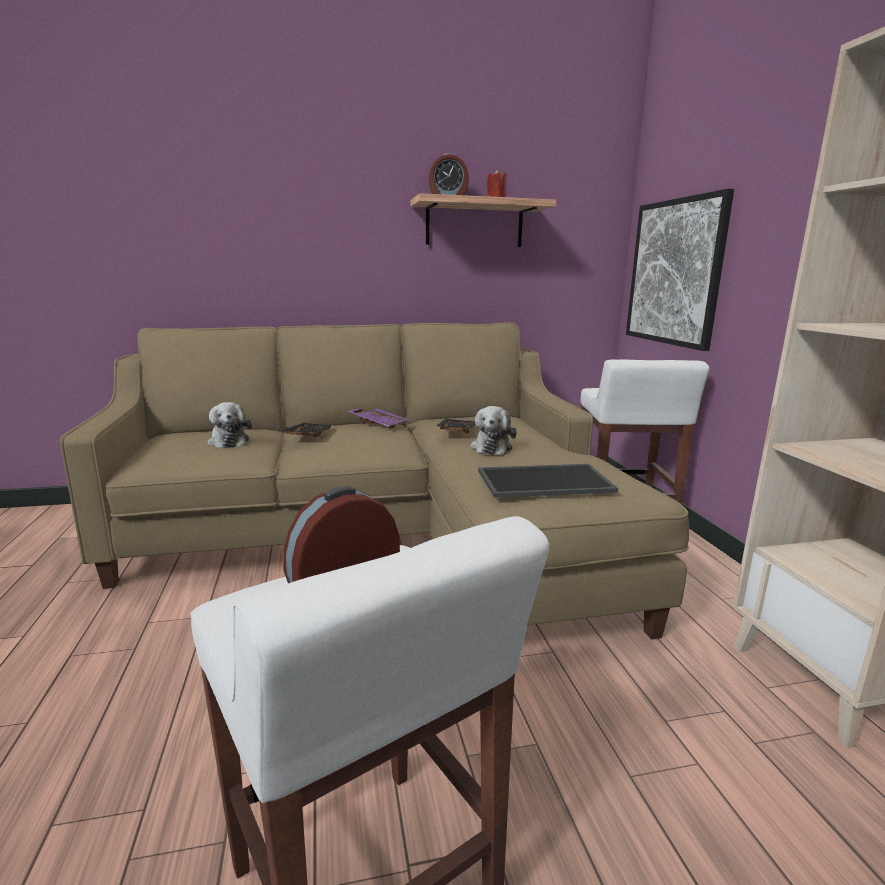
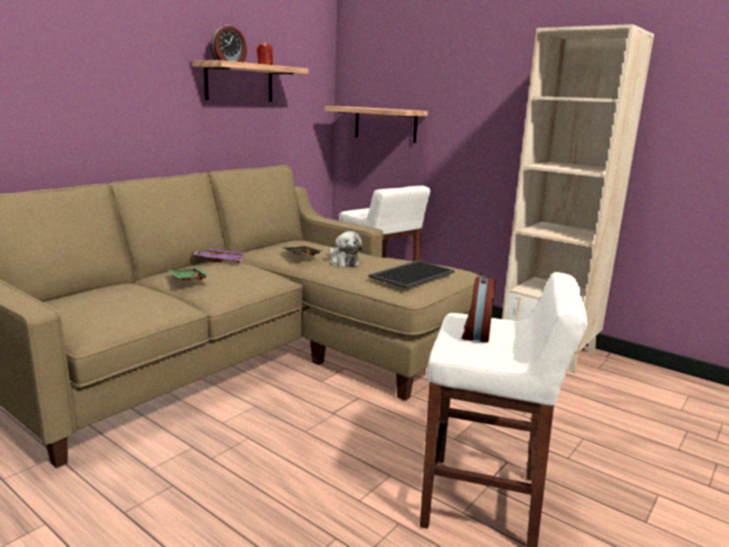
camera: 40 degrees left, 0 degrees up
plush toy [207,402,252,448] -> none
black tray [279,422,334,438] -> green tray [168,268,210,280]
picture [626,189,734,351] -> shelf [325,106,428,143]

